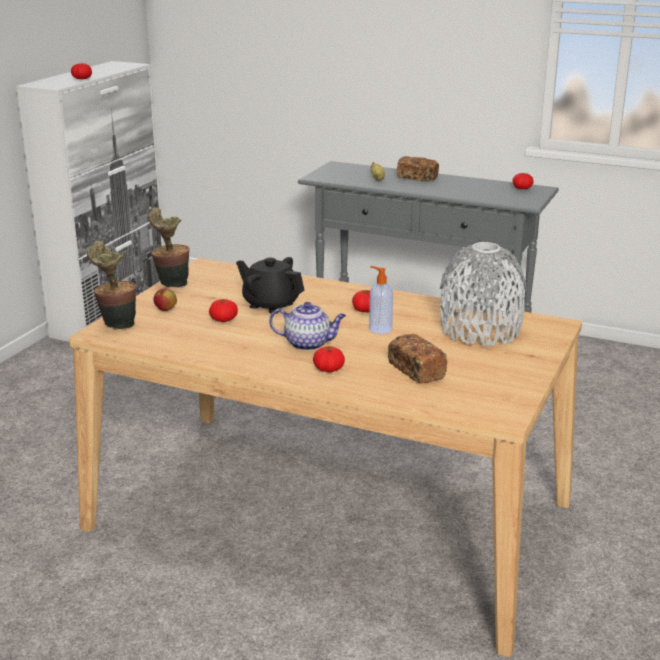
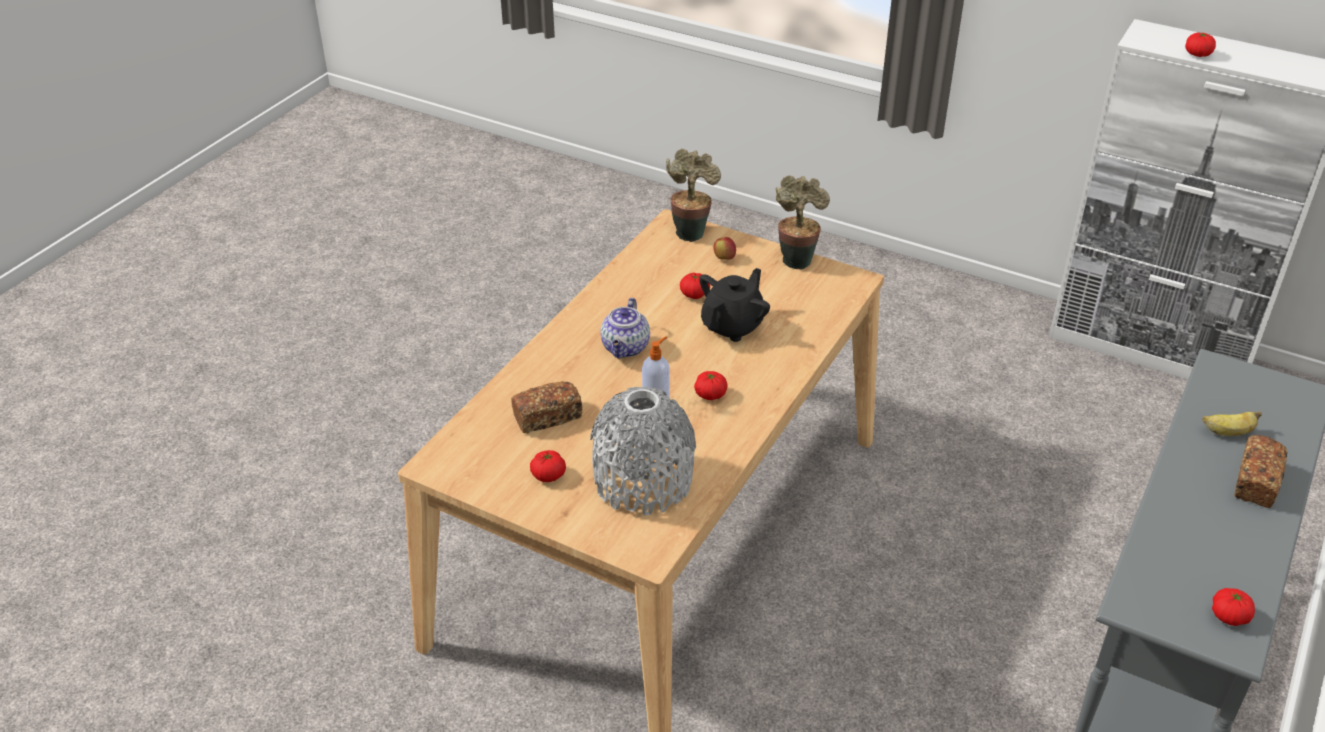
camera: 95 degrees right, 15 degrees up
tomato [313,346,345,372] -> tomato moved to [530,450,566,482]

